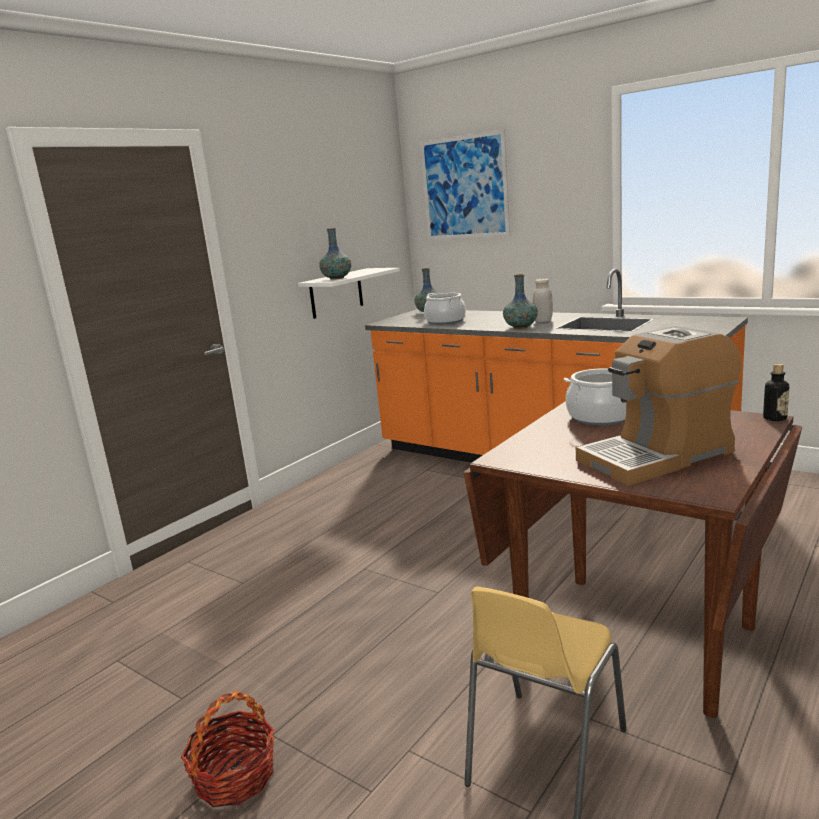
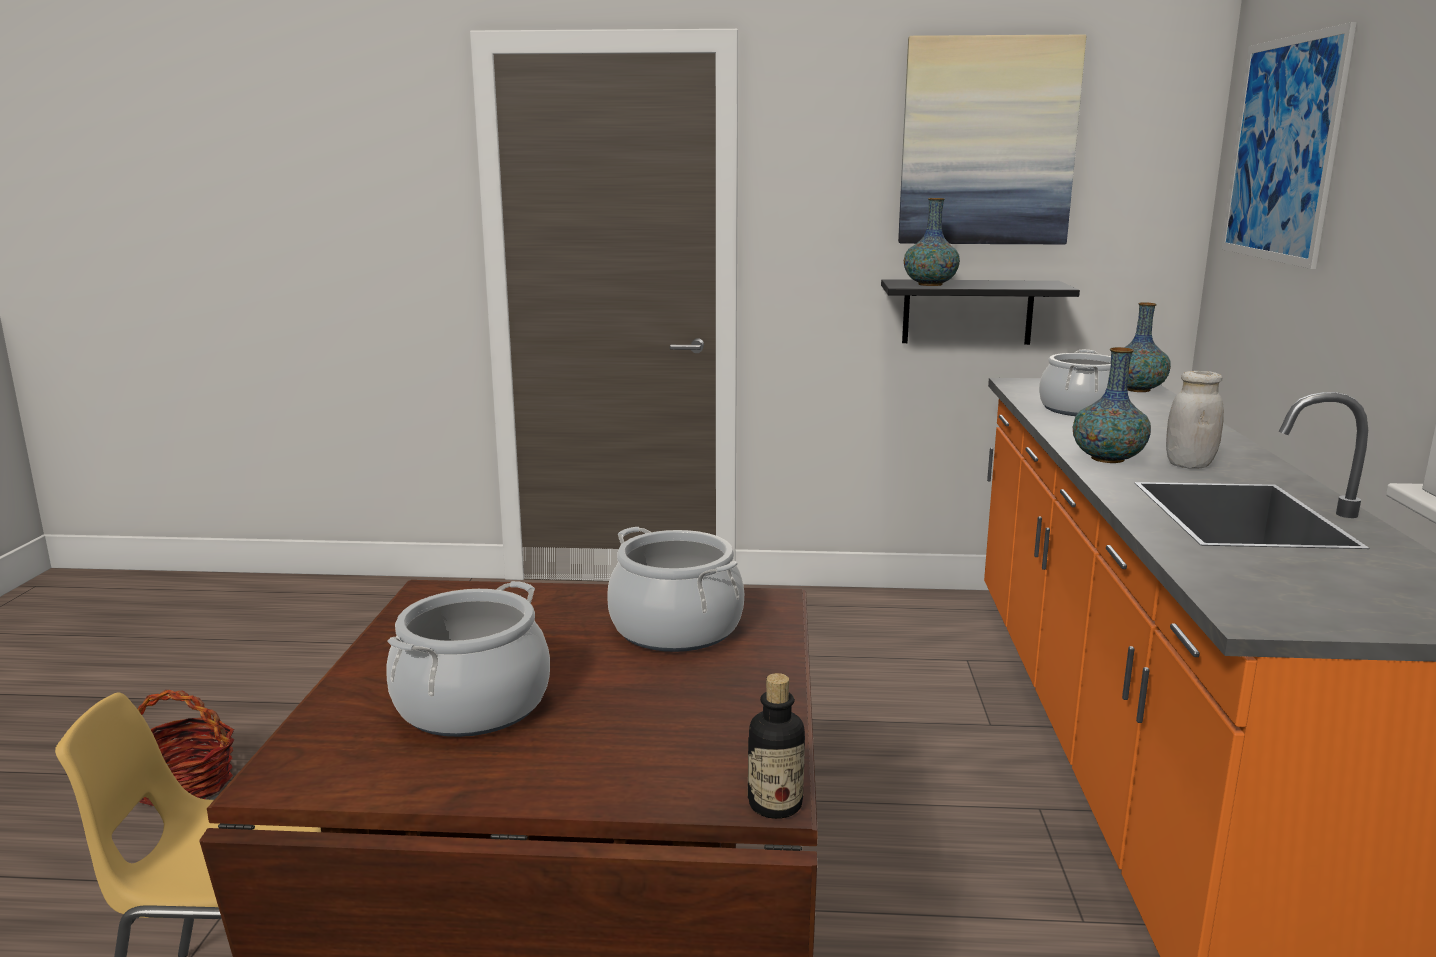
camera: 55 degrees right, 0 degrees up
white shelf [298,268,400,319] -> black shelf [881,279,1080,345]
coffee machine [576,326,742,486] -> cooking pot [386,581,550,737]
none -> picture [898,35,1086,244]

